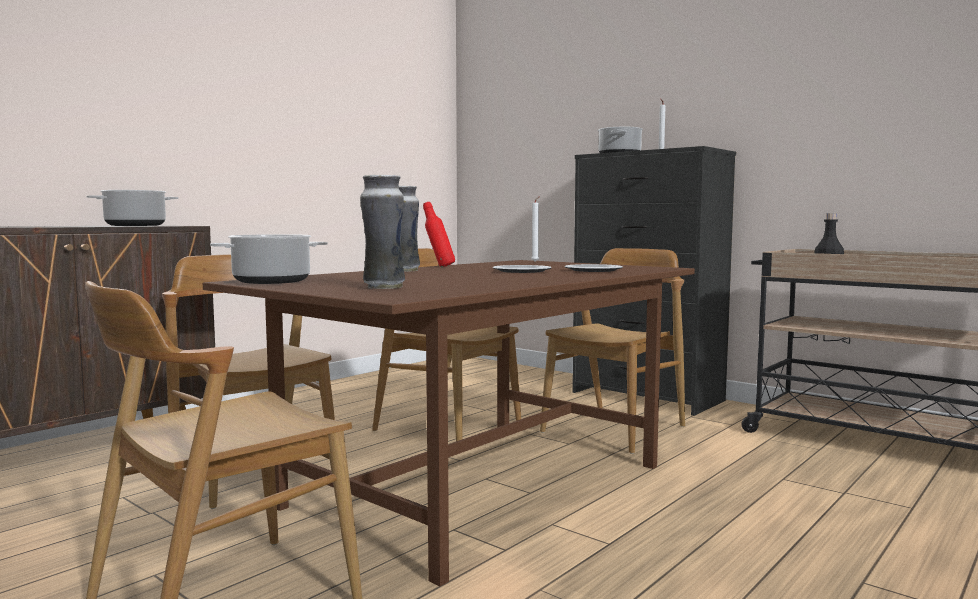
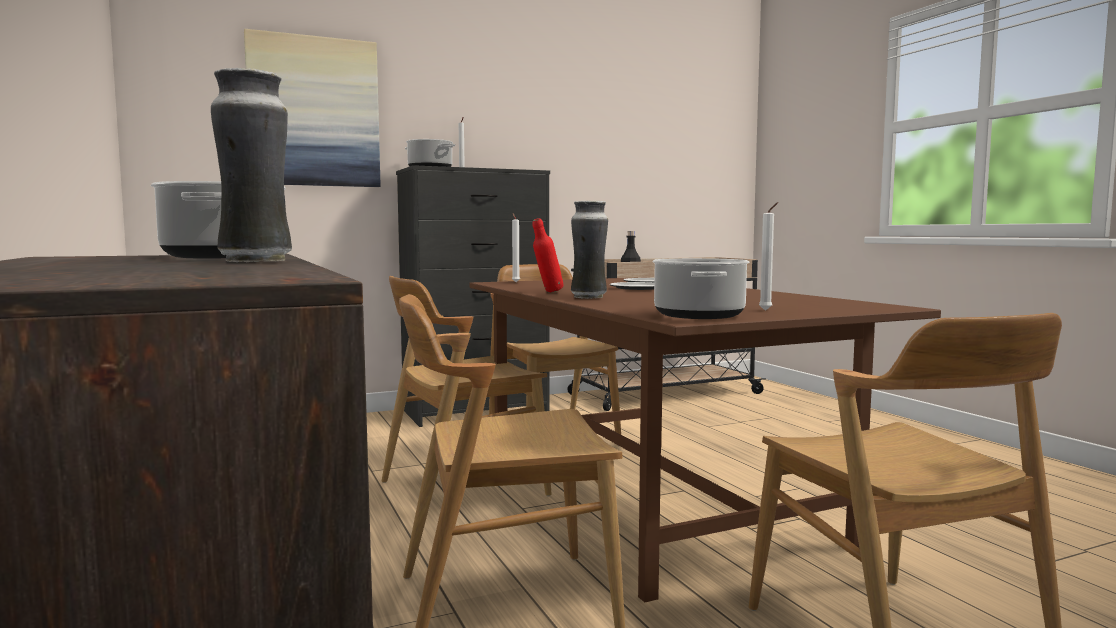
camera: 65 degrees left, 0 degrees up
vase [360,175,405,289] -> vase moved to [211,68,292,262]
none -> picture [244,29,380,187]
none -> white candle [759,202,778,311]

